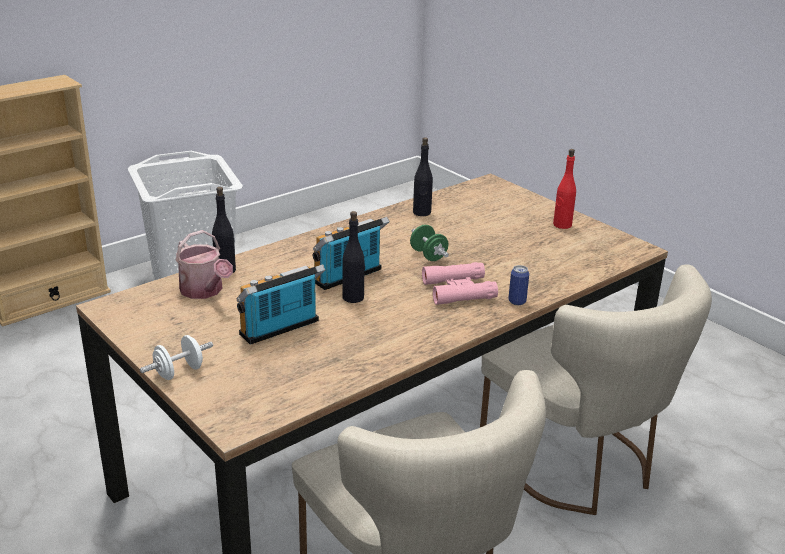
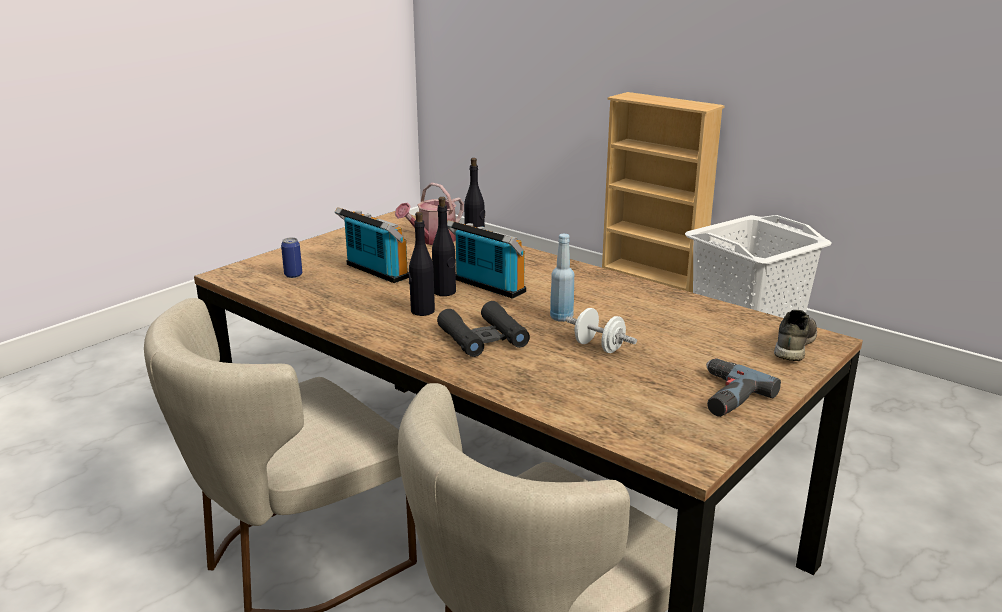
camera: 80 degrees right, 5 degrees down
white dumbbell [140,335,213,380] -> white dumbbell moved to [566,308,637,353]
green dumbbell [410,225,449,261] -> blue bottle [550,234,574,322]
black bottle [413,137,433,216] -> black bottle moved to [408,212,435,316]
pink binoculars [422,262,498,305] -> black binoculars [437,301,530,357]
can [508,265,529,305] -> can moved to [281,237,302,278]
red bottle [553,149,576,229] -> power drill [706,358,781,417]
none -> grey shoe [774,310,817,361]

